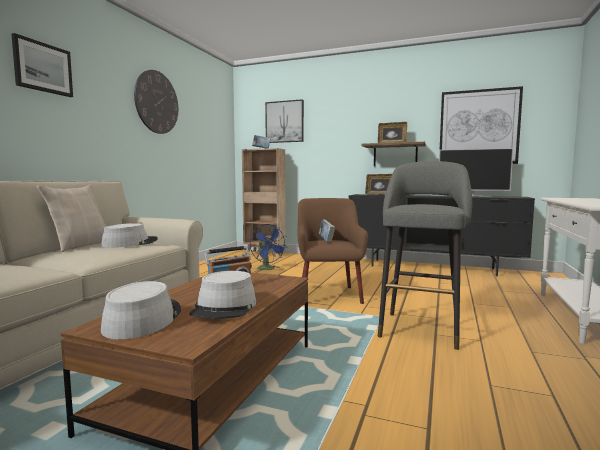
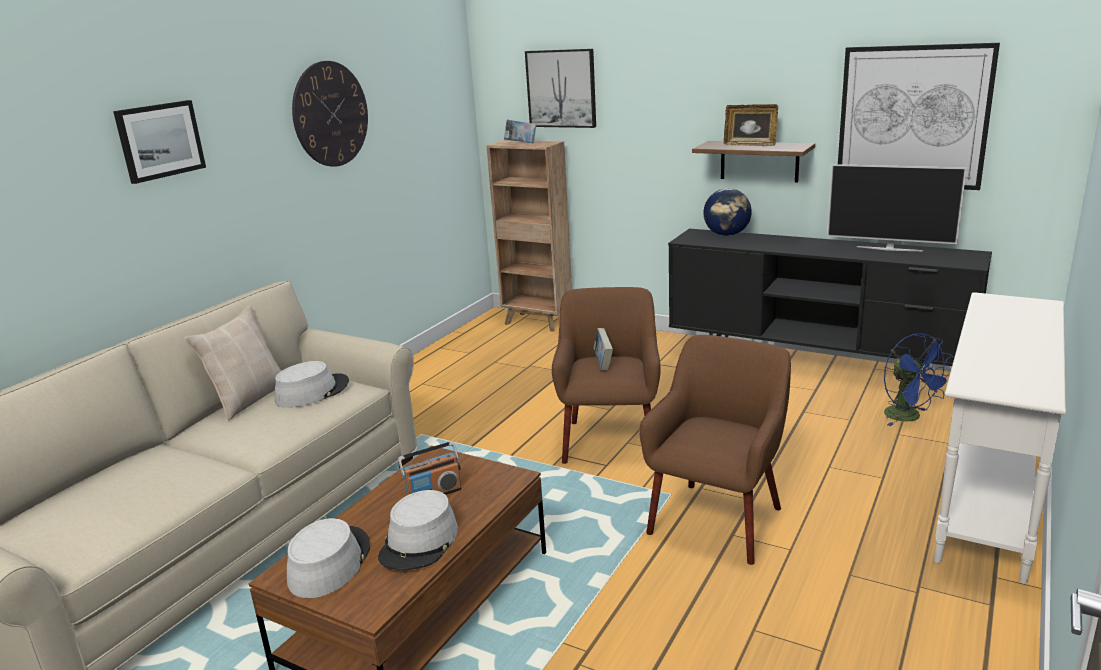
camera: 10 degrees right, 15 degrees up
blue fan [250,224,287,272] -> blue fan moved to [884,333,953,426]
picture frame [365,174,392,195] -> globe [703,188,752,236]
grey stool [378,161,472,350] -> brown armchair [639,335,791,565]

